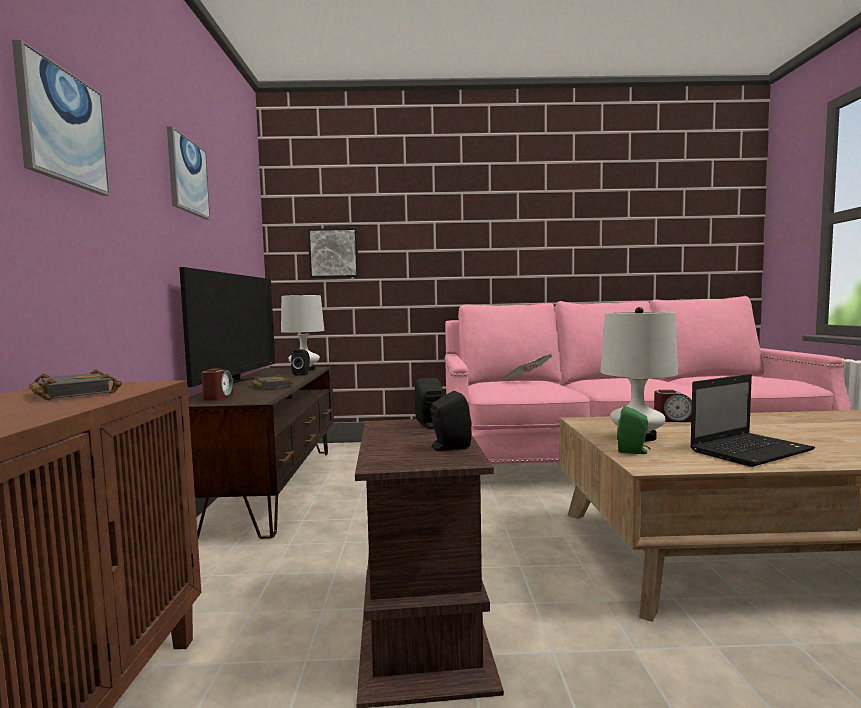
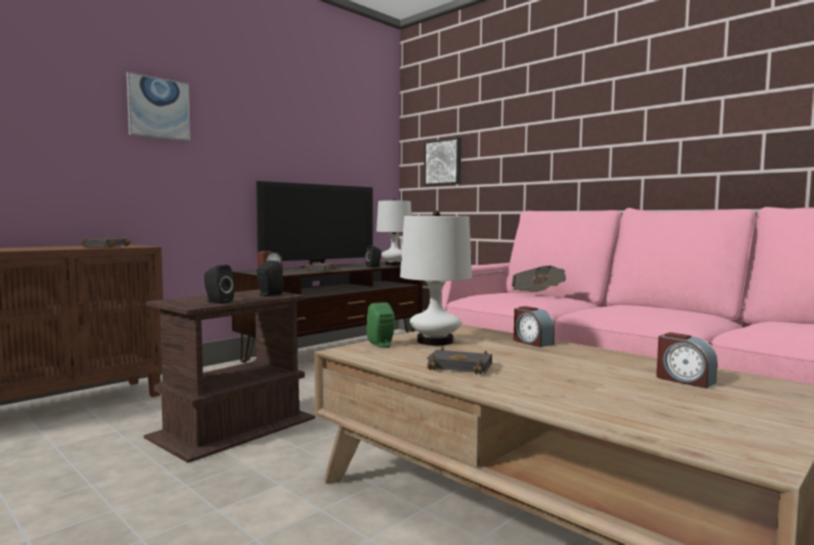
camera: 45 degrees right, 0 degrees up
picture [167,127,210,219] -> none
laptop [690,374,815,467] -> black book [427,347,492,374]
none -> alarm clock [656,332,717,388]

